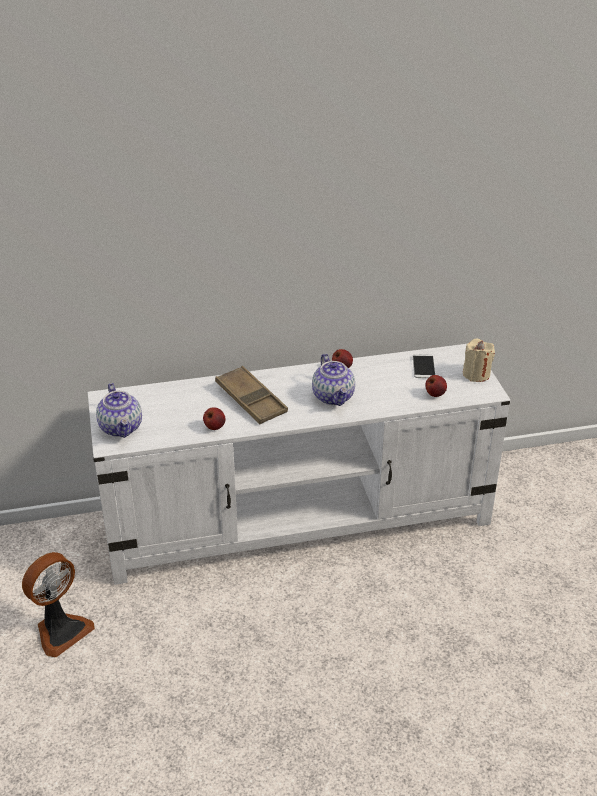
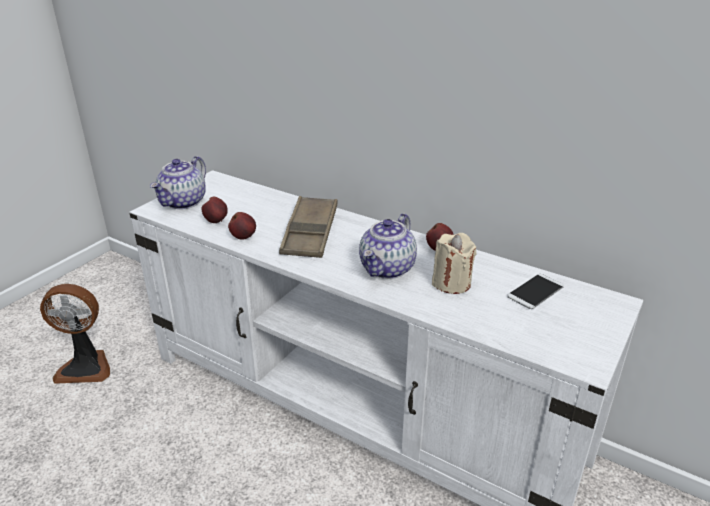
camera: 45 degrees right, 5 degrees down
apple [425,375,447,397] -> apple moved to [201,197,228,223]
beige candle [463,339,495,382] -> beige candle moved to [432,233,477,294]

